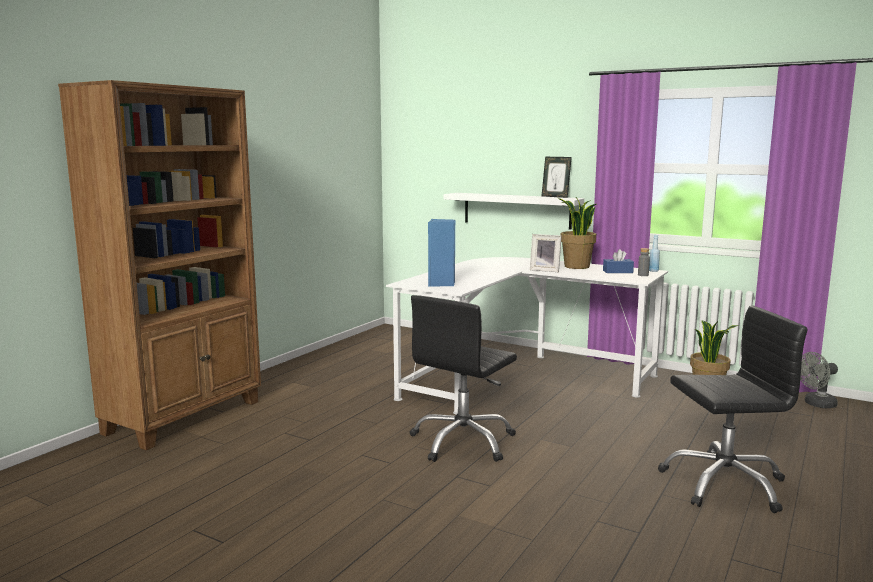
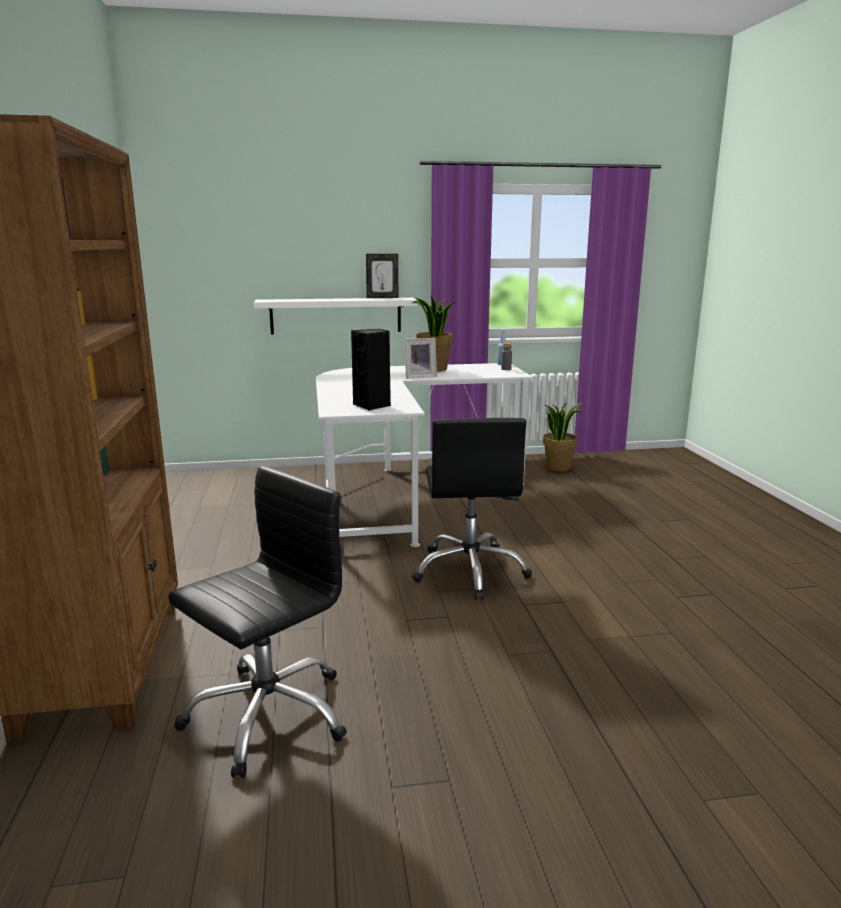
camera: 40 degrees left, 5 degrees up
blue speaker [428,219,455,287] -> black speaker [351,329,391,411]
blue tissue box [603,249,634,273] -> none
black office chair [658,305,808,513] -> black office chair moved to [168,466,347,778]
grey fan [800,352,838,408] -> none

